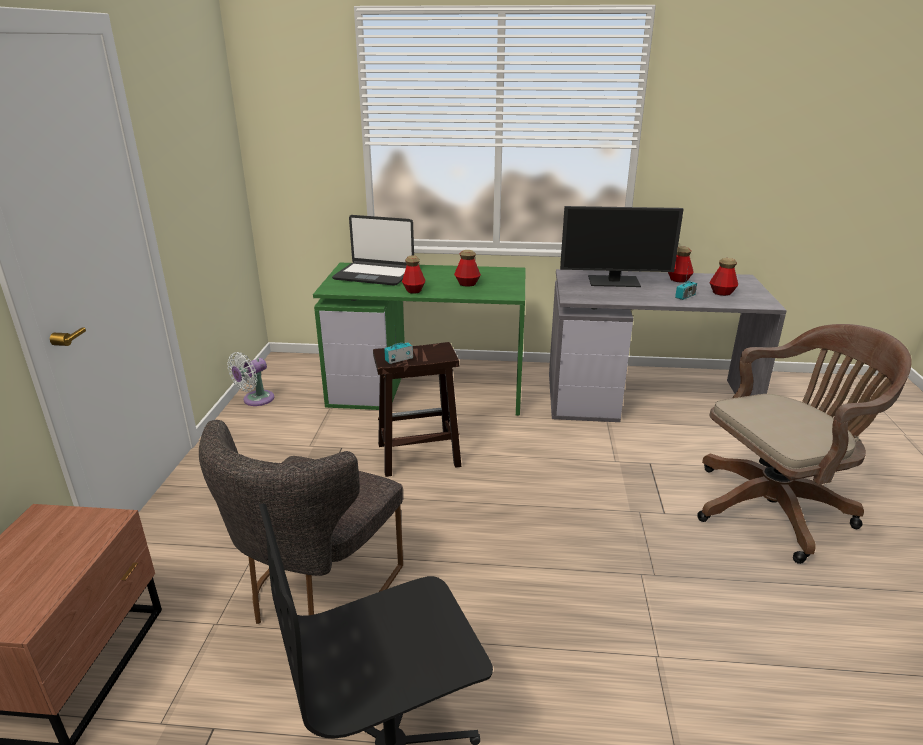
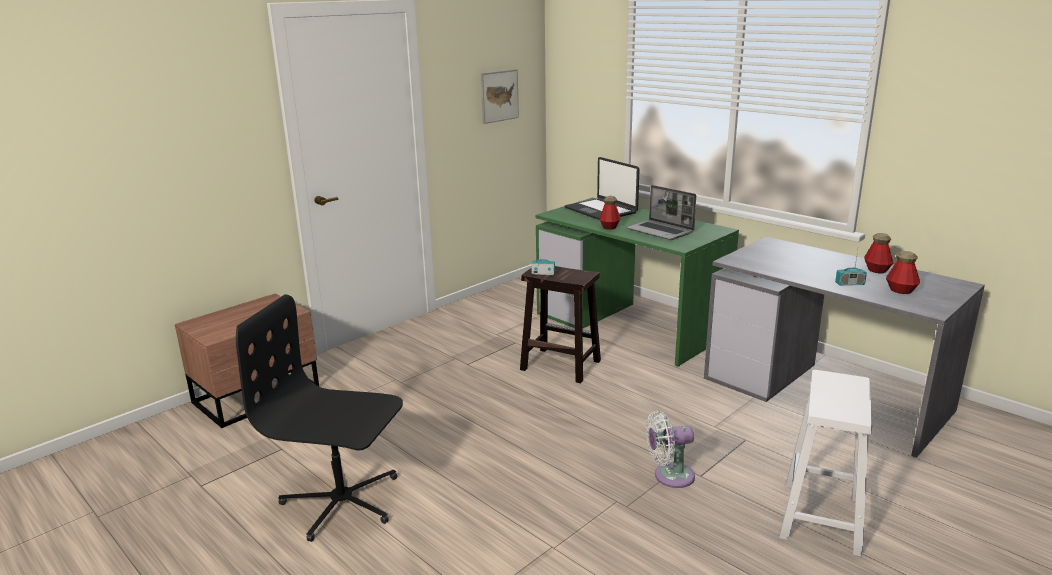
camera: 40 degrees right, 5 degrees down
grey chair [199,420,403,624] -> none
white fan [227,352,274,406] -> white fan moved to [646,411,695,488]
bottle [454,250,481,287] -> laptop [626,185,696,240]
monitor [560,206,684,287] -> none
brown office chair [697,324,911,564] -> white stool [779,370,872,557]
none -> picture [481,69,519,124]

